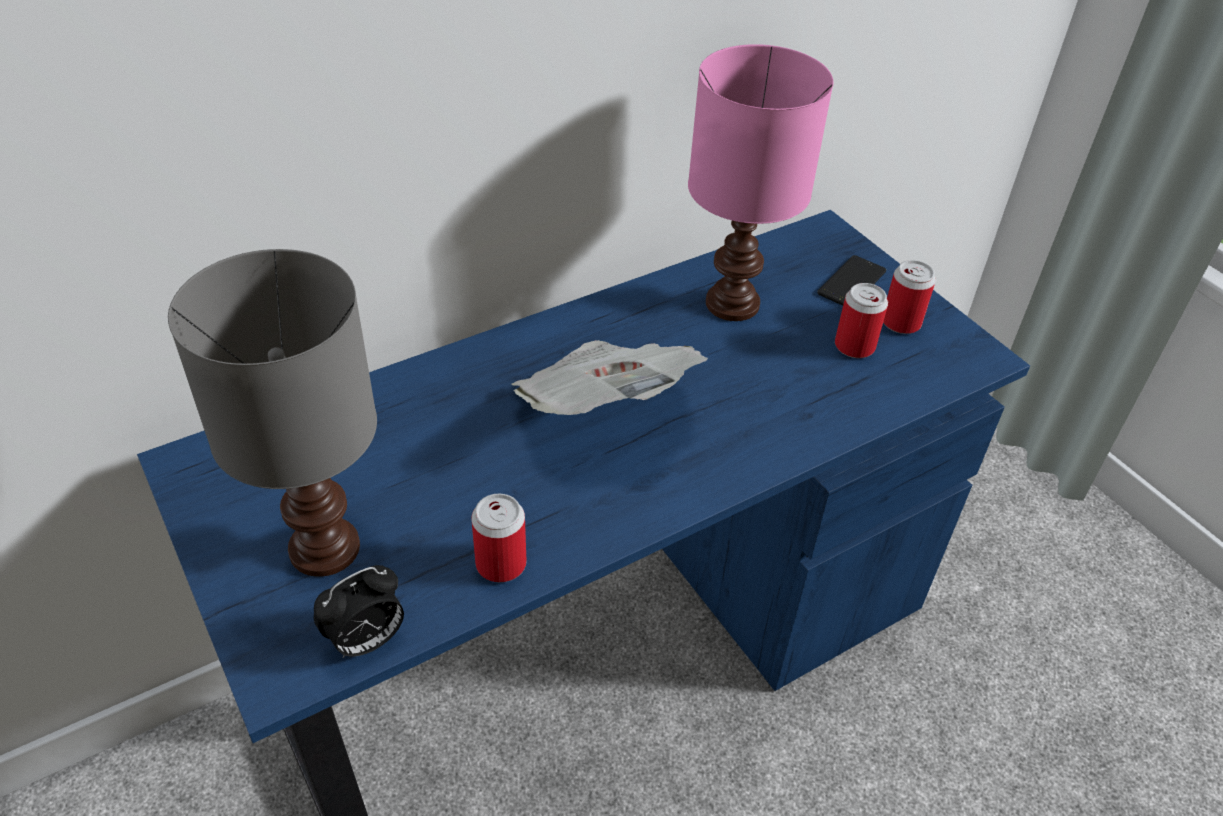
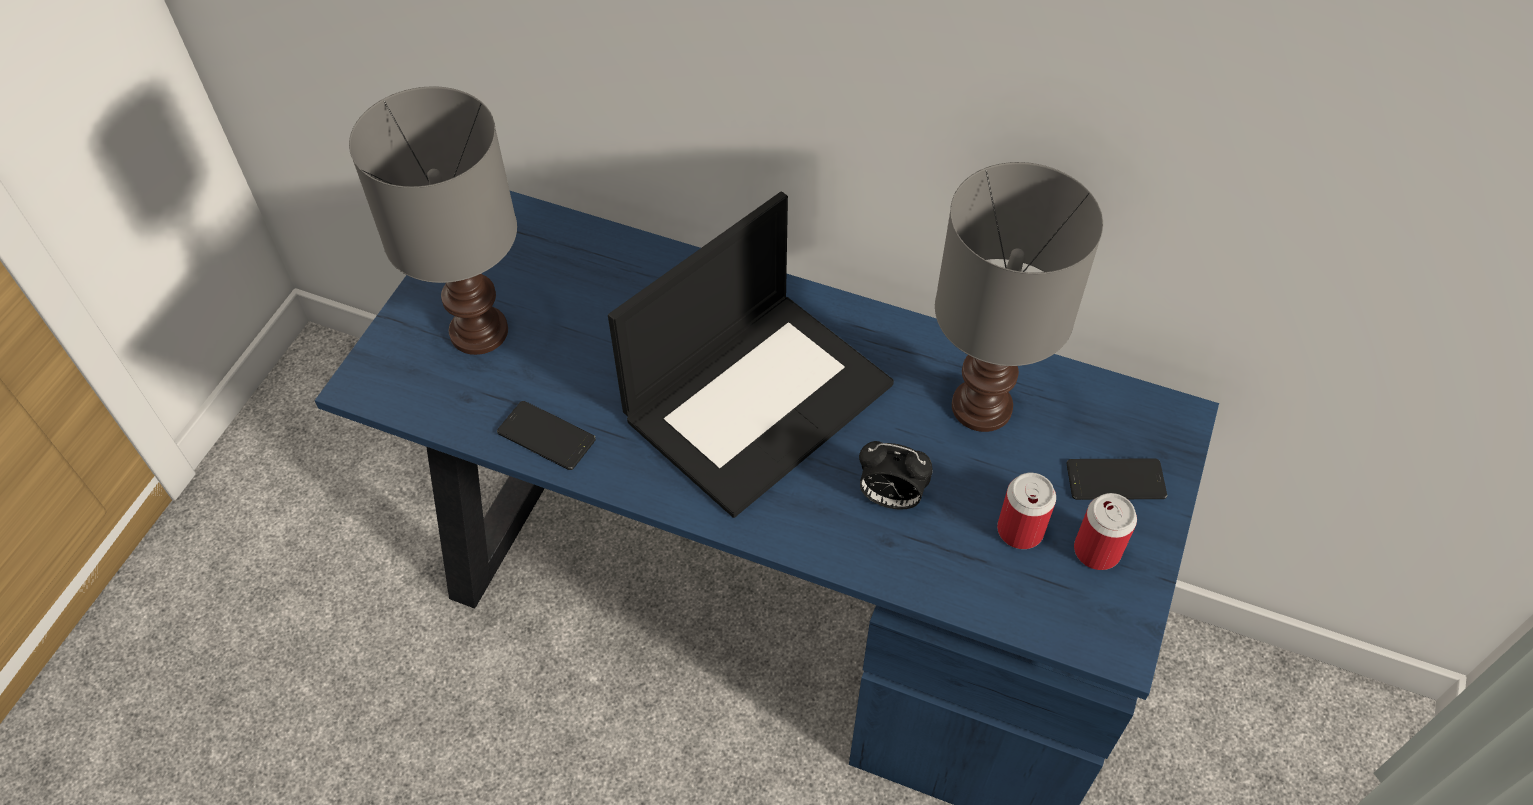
camera: 55 degrees right, 10 degrees up
alarm clock [314,565,404,658] -> alarm clock moved to [859,441,933,510]
can [472,494,527,582] -> phone [497,401,596,470]
newspaper [511,340,708,415] -> laptop [608,192,894,518]
pink table lamp [688,44,834,321] -> grey table lamp [935,162,1103,432]

